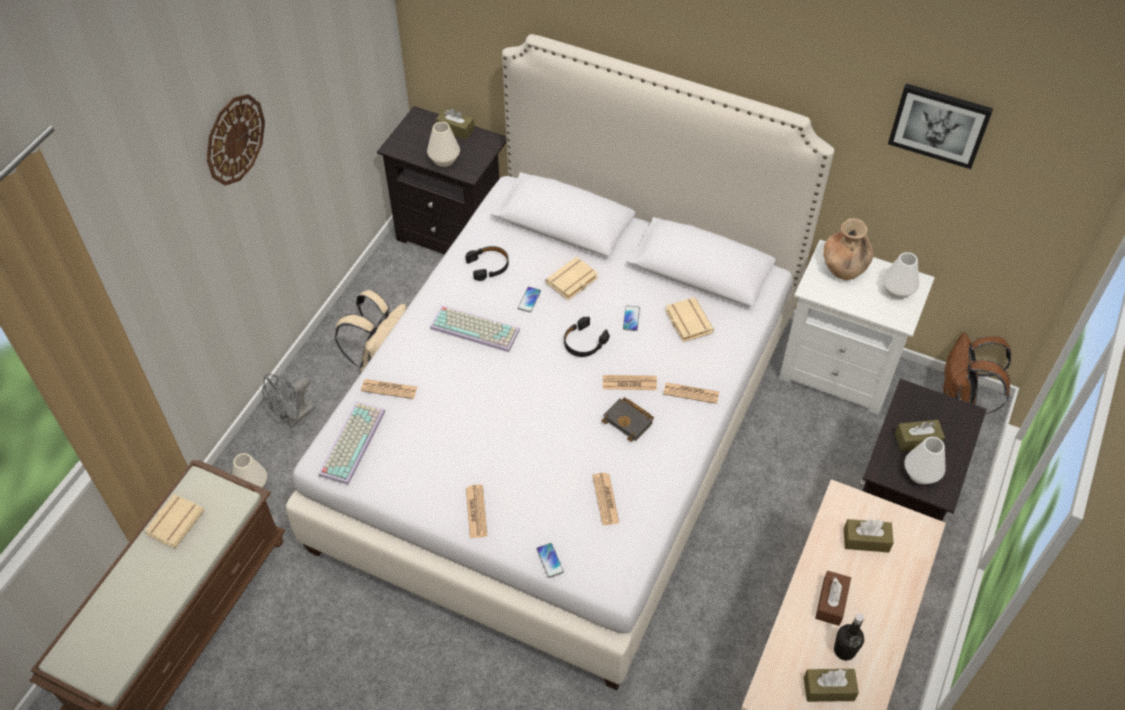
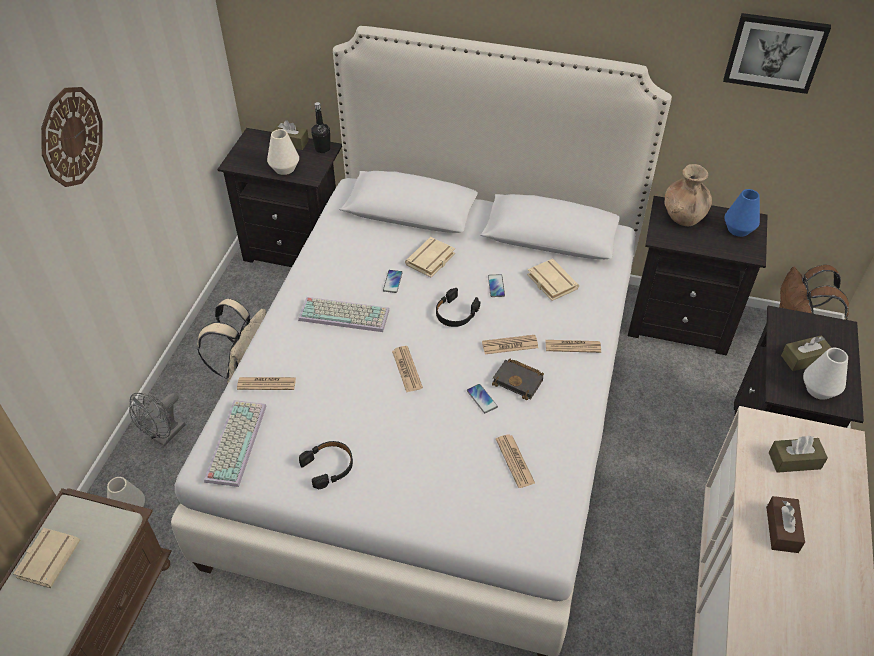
camera: 10 degrees left, 5 degrees down
black headphones [466,246,509,281] -> black headphones moved to [299,441,353,489]
newspaper [466,485,487,538] -> newspaper moved to [392,346,423,392]
phone [536,543,564,578] -> phone moved to [467,384,498,413]
white nightstand [779,240,935,415] -> black nightstand [628,196,768,356]
brown tissue box [804,669,859,702] -> none
black bottle [834,614,864,660] -> black bottle moved to [311,102,330,153]
white vase [883,252,919,299] -> blue vase [724,189,760,237]

